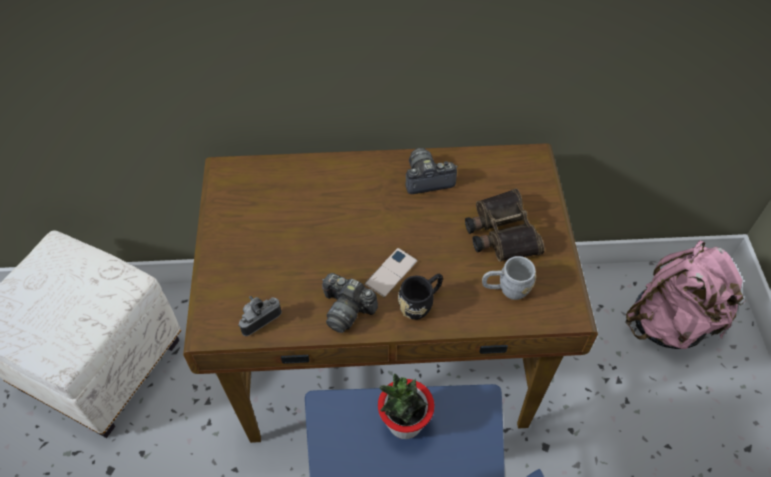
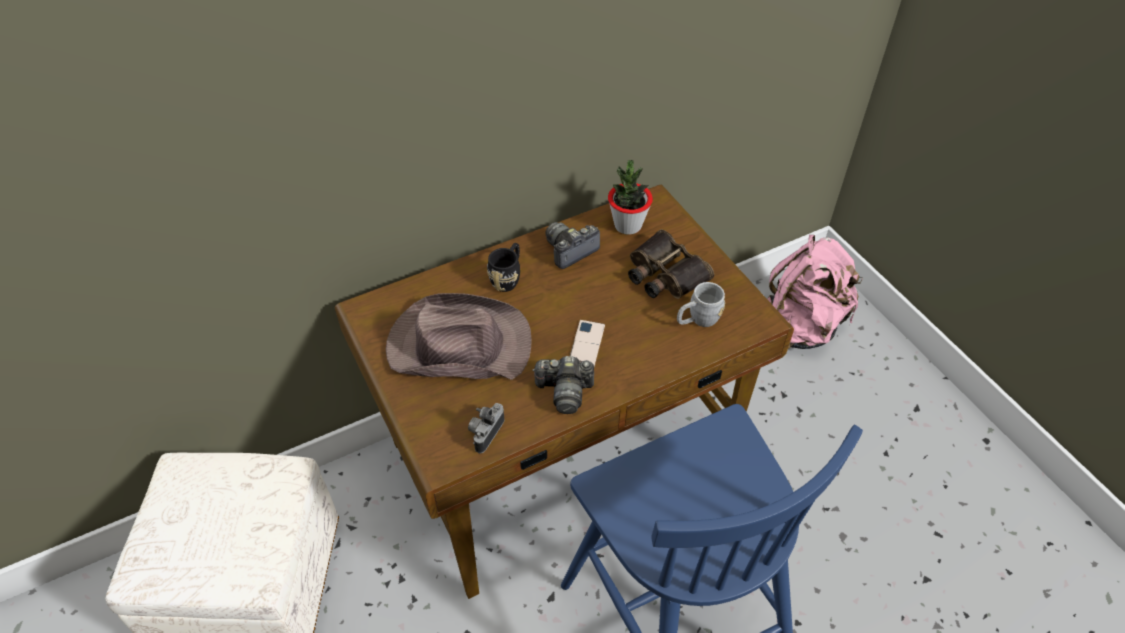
camera: 25 degrees left, 5 degrees down
potted plant [378,374,434,439] -> potted plant moved to [608,160,653,235]
black mug [398,274,443,320] -> black mug moved to [487,243,520,292]
none -> brown hat [385,293,531,380]

